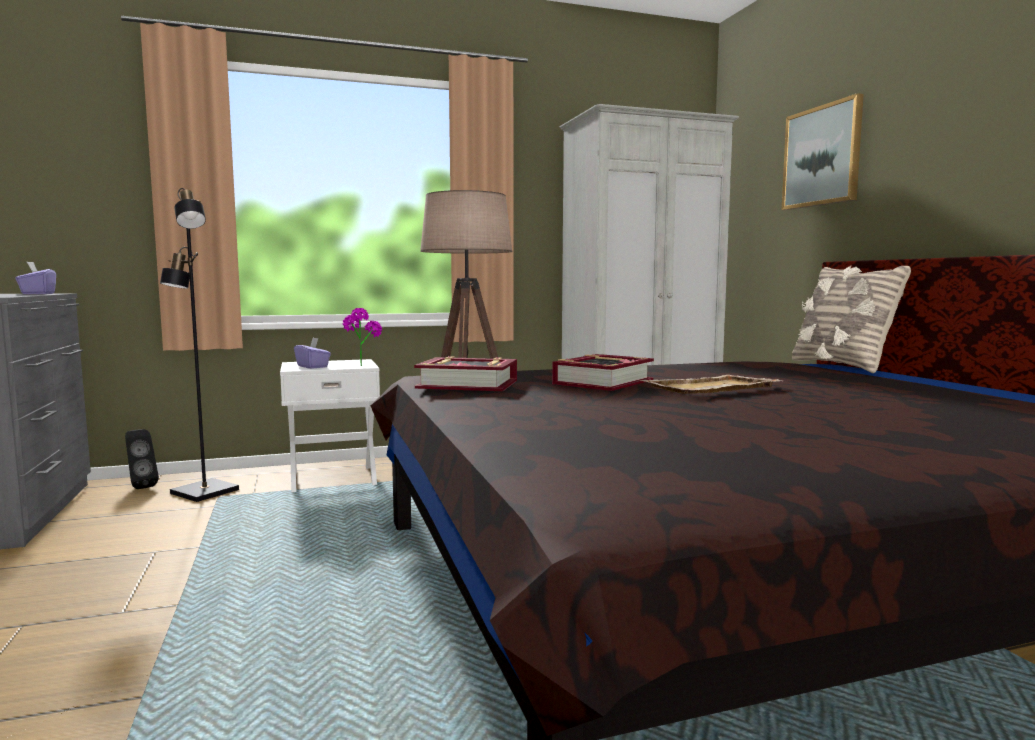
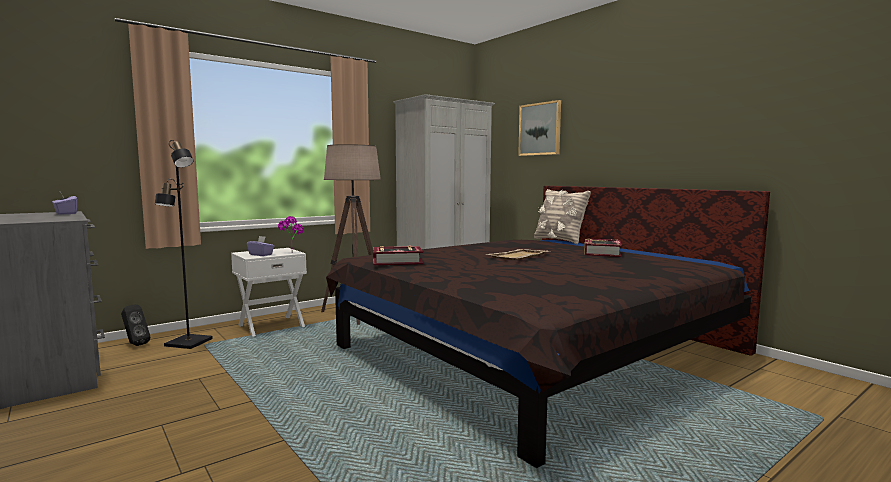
camera: 20 degrees left, 0 degrees up
book [552,354,654,391] -> book moved to [584,239,622,257]

